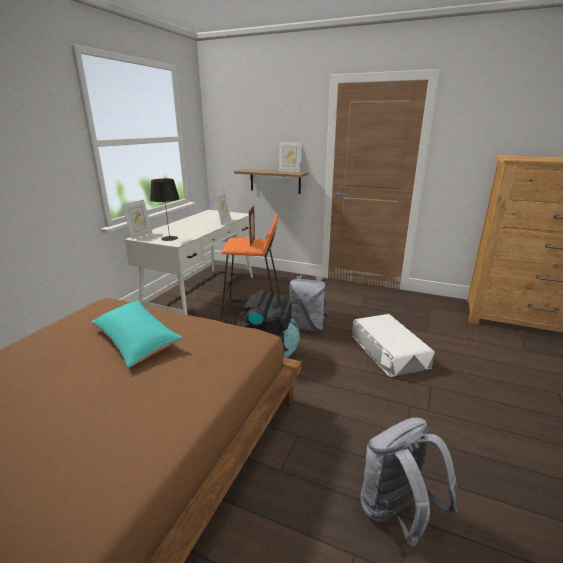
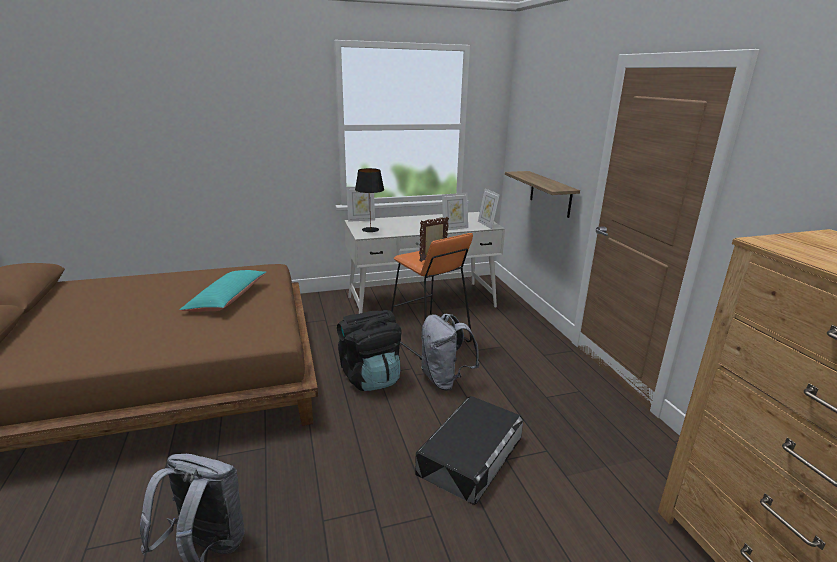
camera: 50 degrees right, 0 degrees up
picture frame [279,142,302,172] -> picture frame moved to [478,189,500,229]
white storage box [352,314,435,377] -> black storage box [415,396,523,505]

